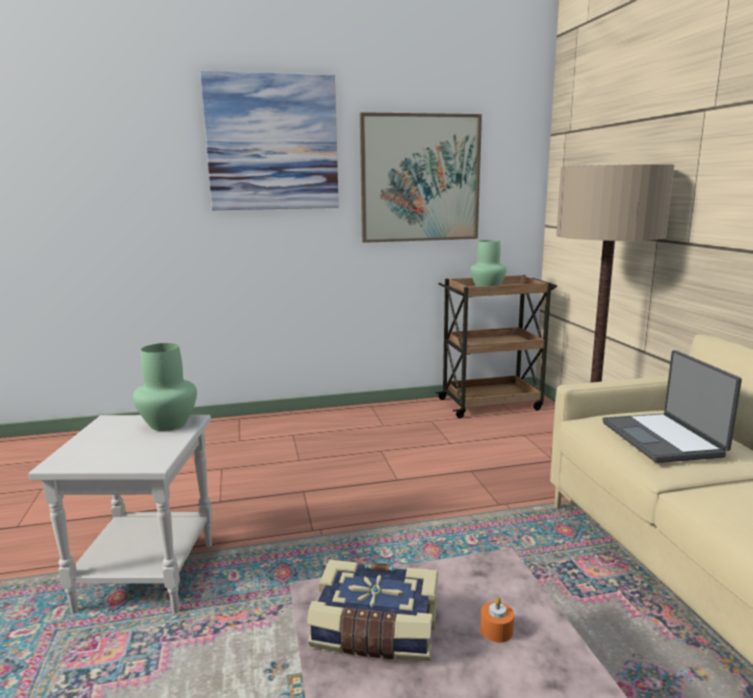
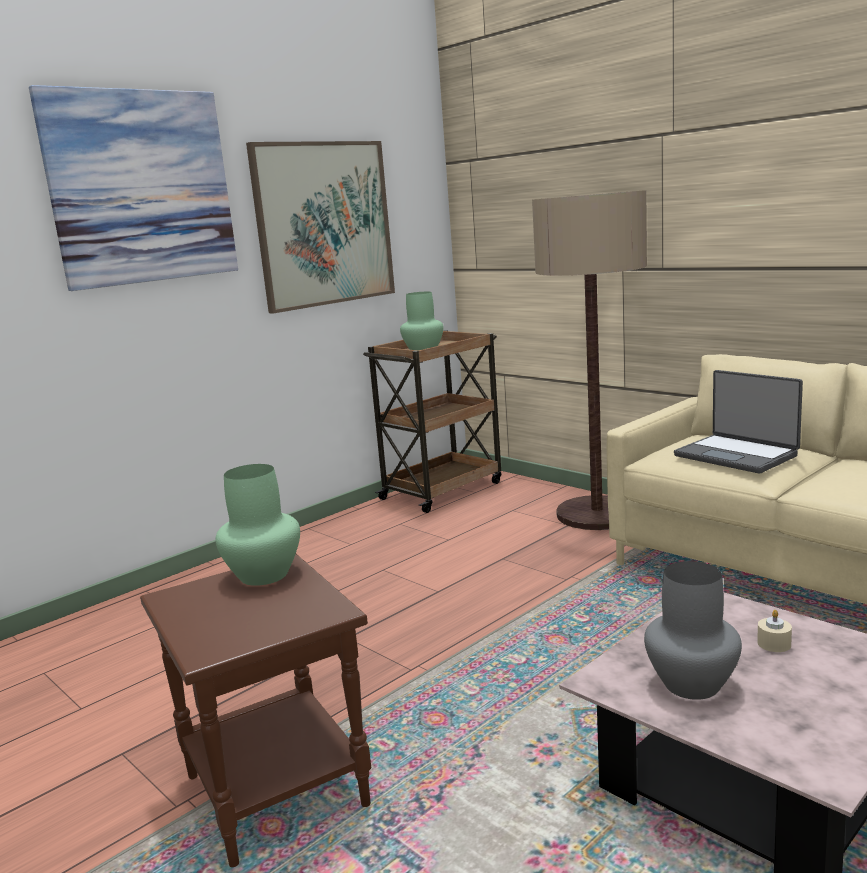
camera: 30 degrees left, 0 degrees up
white side table [28,415,213,614] -> brown side table [140,554,371,867]
book [307,560,438,661] -> grey vase [644,561,742,700]
orange candle [480,597,514,643] -> beige candle [757,610,792,652]

